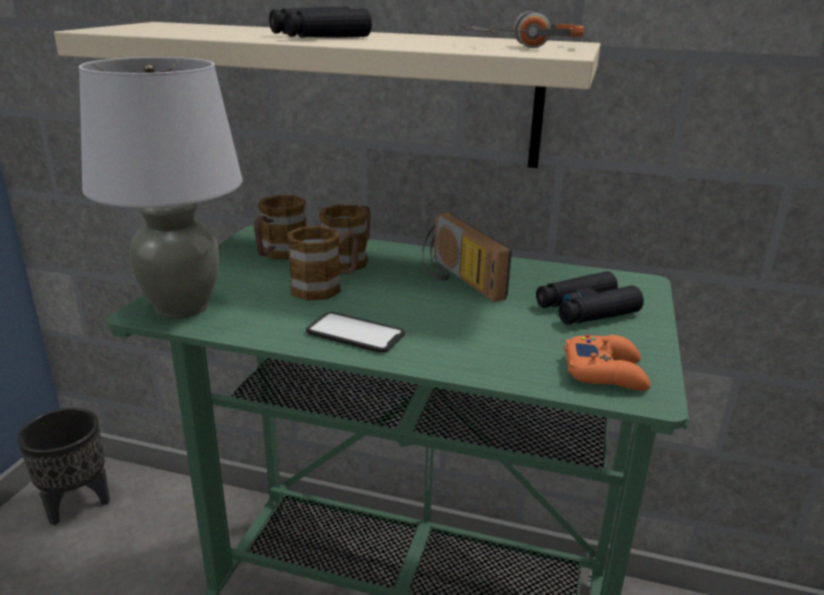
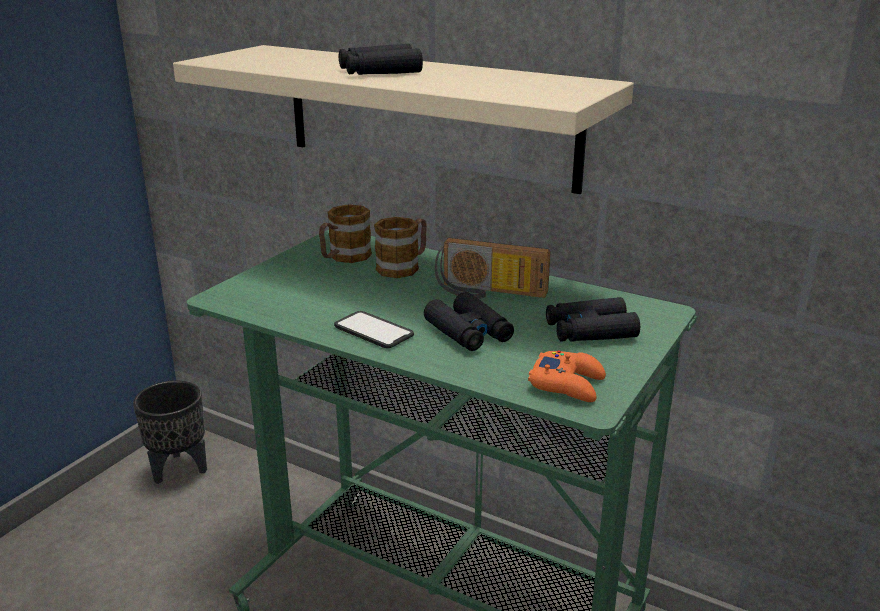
camera: 15 degrees right, 0 degrees up
grey table lamp [79,57,242,318] -> none
mug [287,226,359,301] -> none
radio [422,213,512,302] -> radio turned 60 degrees counterclockwise [435,238,551,299]
headphones [460,11,584,48] -> none
none -> black binoculars [424,292,514,351]

